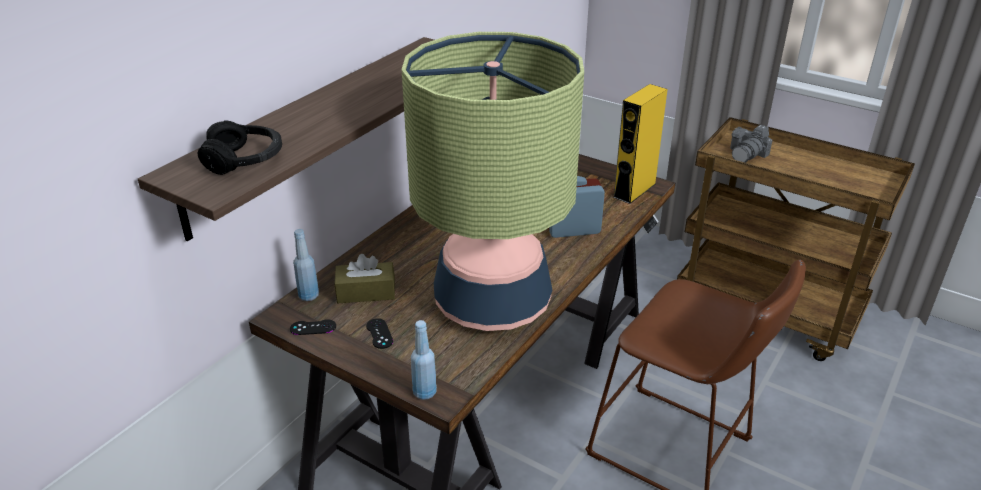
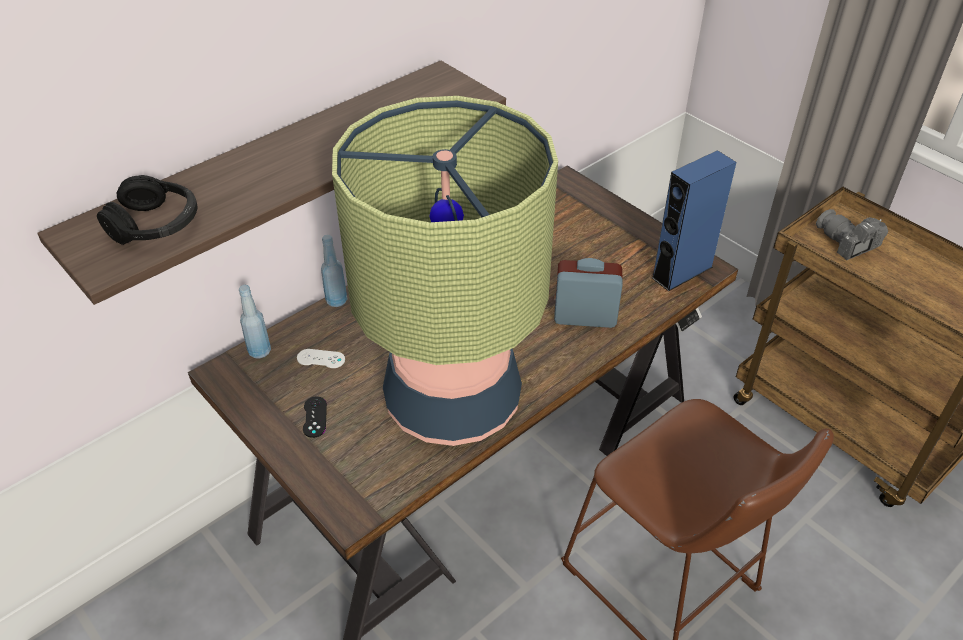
camera: 15 degrees right, 10 degrees up
black game controller [290,319,336,335] -> none
brown tissue box [334,254,395,303] -> white game controller [297,349,345,368]
blue bottle [411,320,437,400] -> blue bottle moved to [321,235,347,307]
yellow speaker [613,84,668,204] -> blue speaker [652,150,736,291]
camera [730,125,773,163] -> camera turned 90 degrees clockwise [816,209,888,260]

